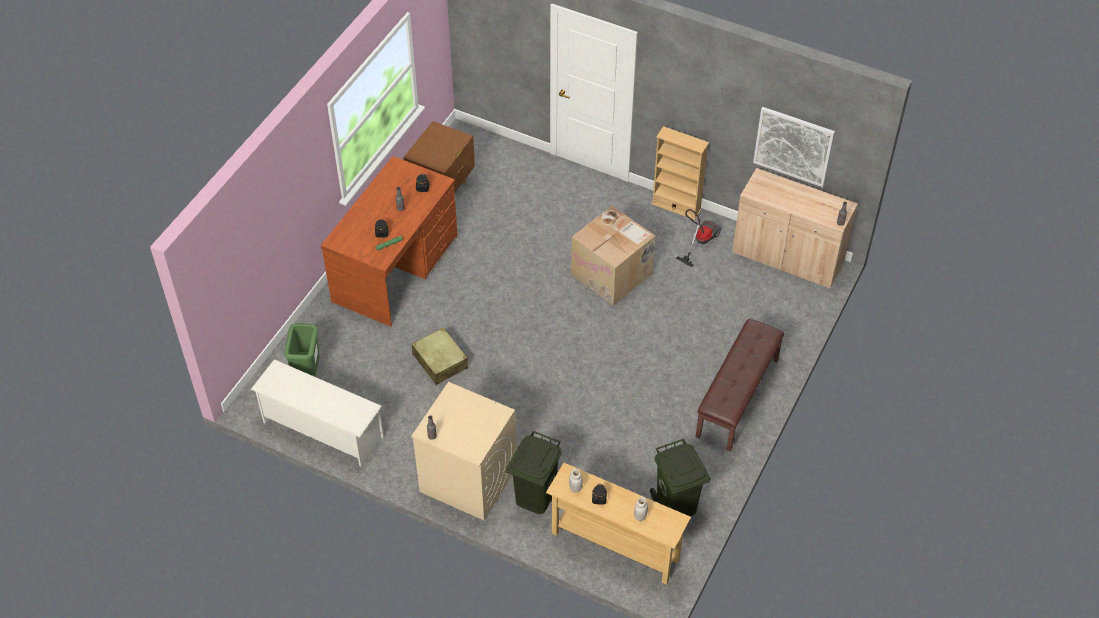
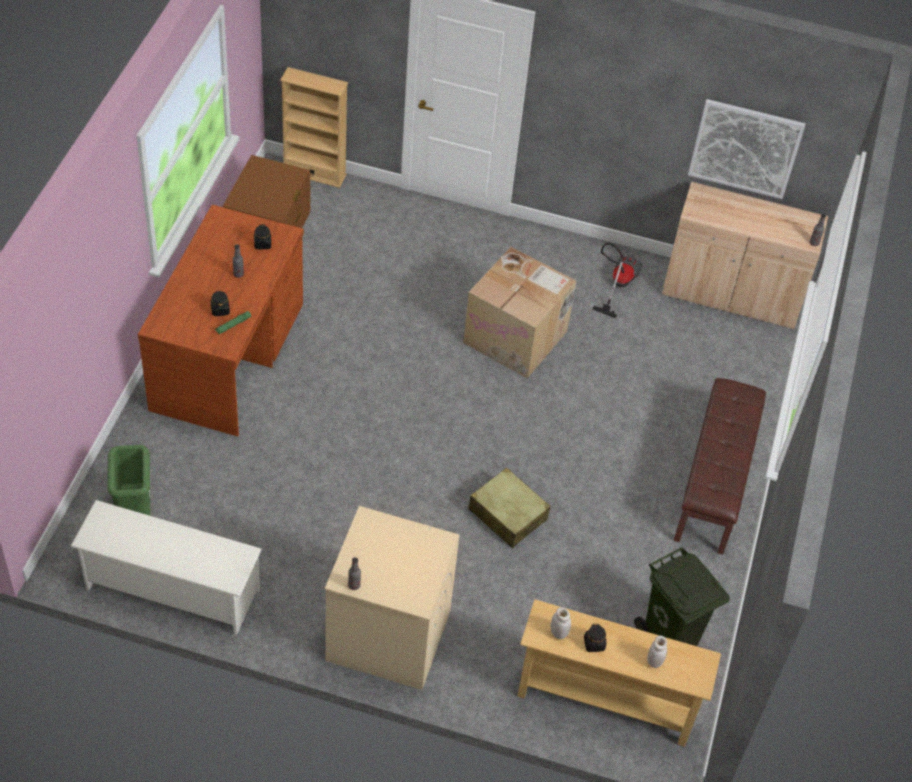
camera: 15 degrees left, 0 degrees up
beige suitcase [412,328,468,385] -> beige suitcase moved to [468,468,551,548]
green trash can [506,431,562,514] -> none
beige bookcase [651,126,709,220] -> beige bookcase moved to [280,67,348,188]

